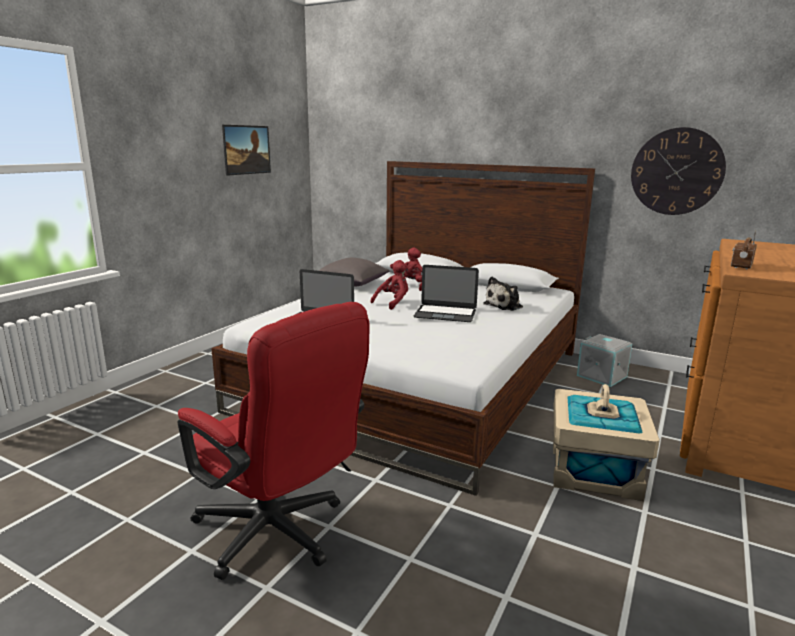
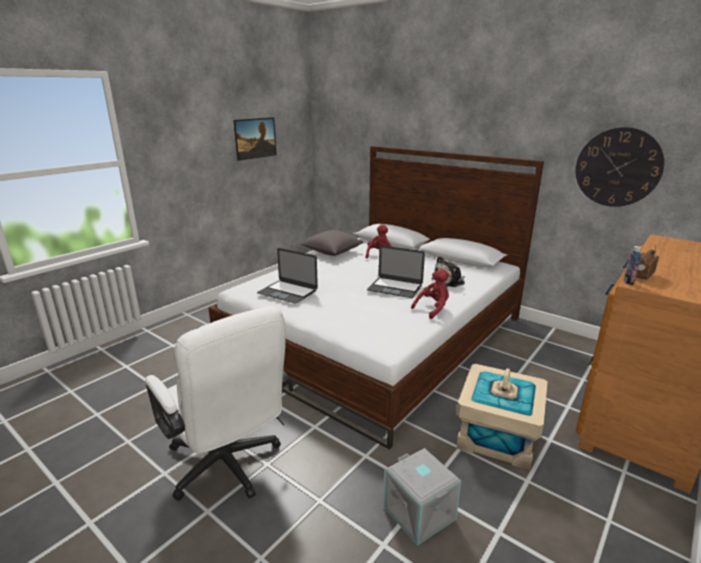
camera: 10 degrees right, 5 degrees up
red office chair [177,302,370,580] -> white office chair [146,306,290,501]
red plush toy [370,260,408,310] -> red plush toy moved to [411,269,450,319]
grey storage box [577,334,632,387] -> grey storage box moved to [384,448,461,546]
none -> bottle [623,246,642,285]

